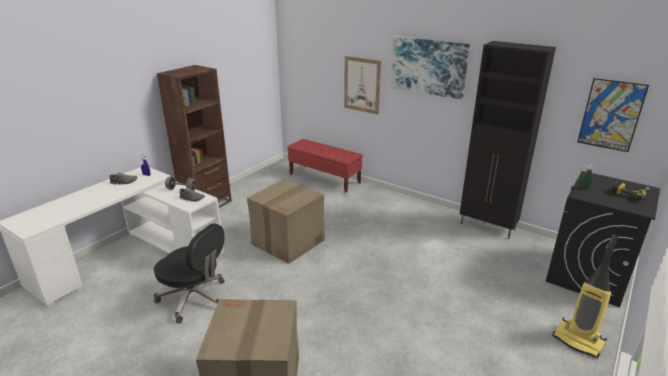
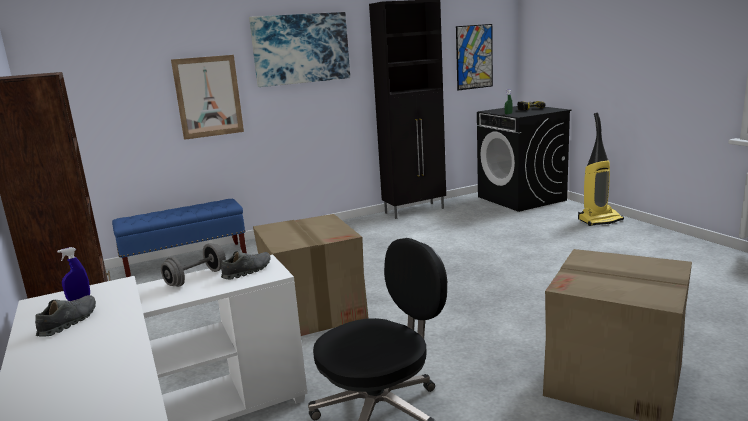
camera: 60 degrees left, 10 degrees down
red bench [287,139,363,193] -> blue bench [112,199,247,277]

